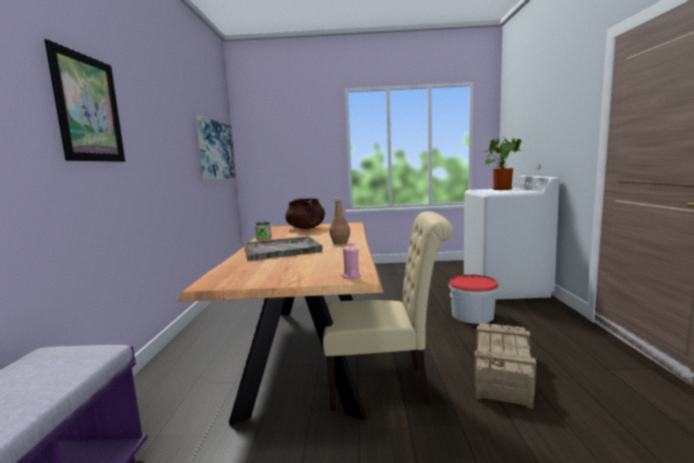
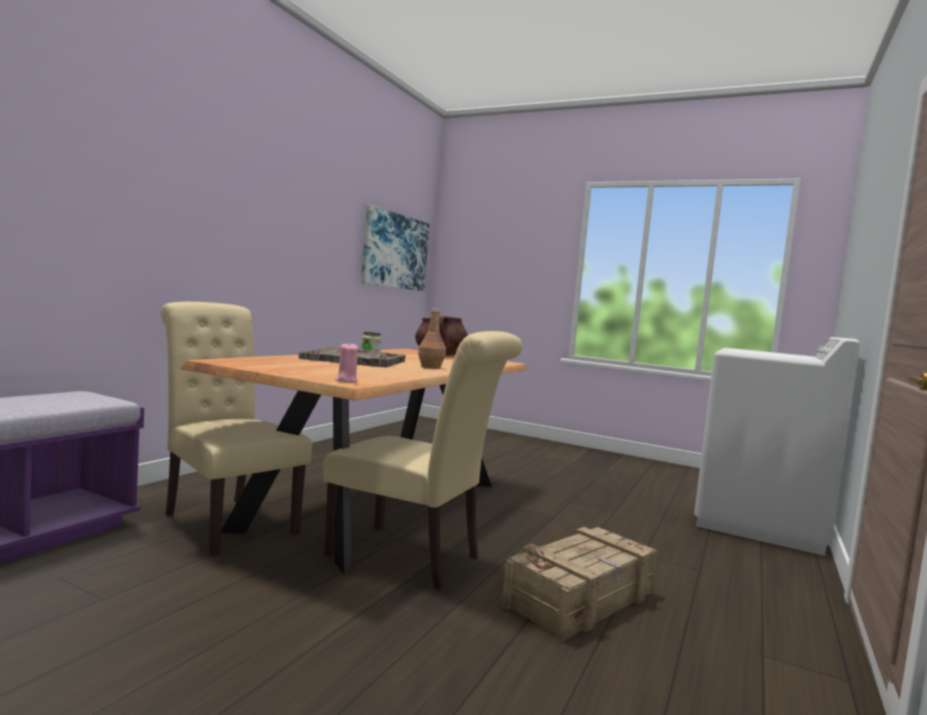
camera: 25 degrees right, 5 degrees down
picture [44,39,125,162] -> none
bucket [449,274,499,324] -> none
potted plant [483,137,522,190] -> none
none -> beige chair [161,302,312,556]

